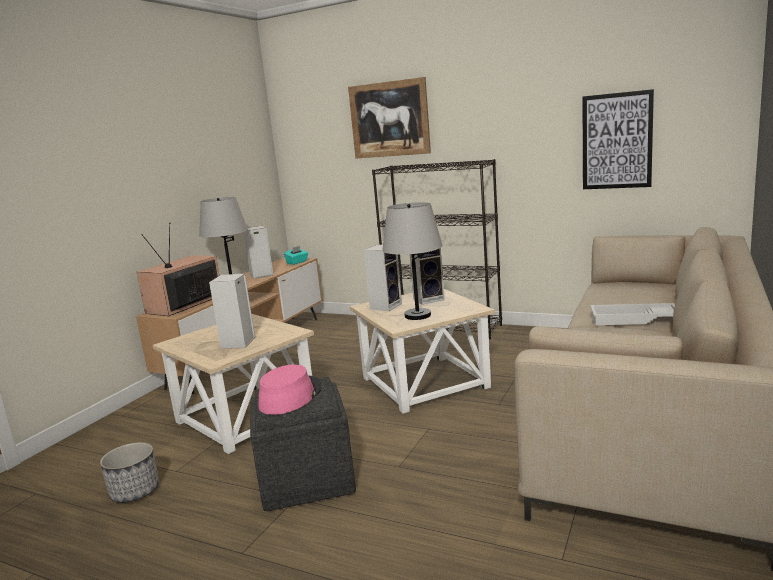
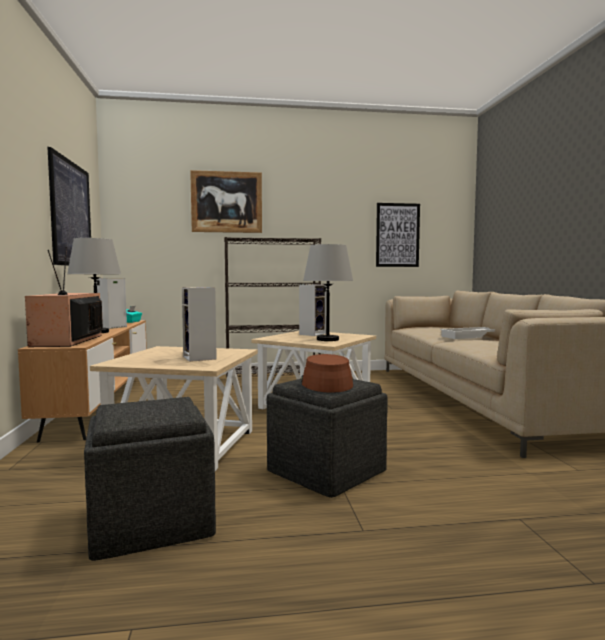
camera: 35 degrees left, 10 degrees down
planter [100,442,159,503] -> grey ottoman [84,397,216,561]
pink hat [259,364,322,415] -> brown hat [301,354,353,393]
speaker [364,245,402,311] -> none
none -> picture [47,147,91,266]

